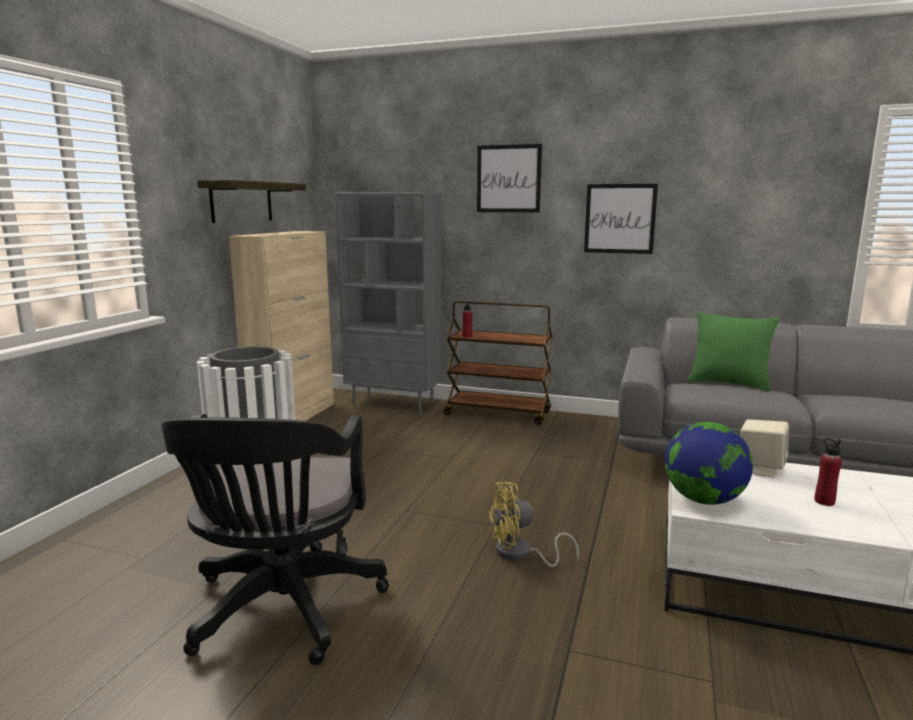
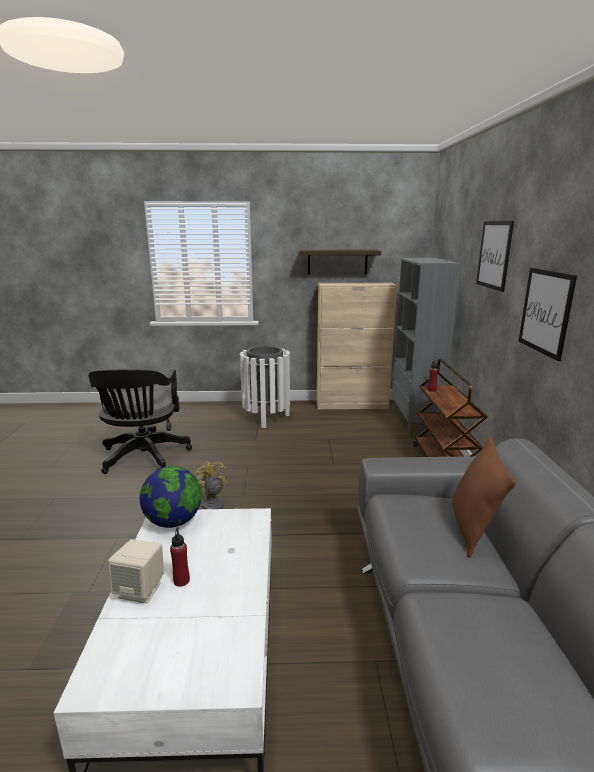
camera: 70 degrees right, 5 degrees up
black office chair [162,414,389,665] -> black office chair turned 75 degrees counterclockwise [88,369,192,474]
green pillow [688,312,779,391] -> brown pillow [452,437,516,558]
beige speaker [740,419,789,478] -> beige speaker moved to [108,539,164,603]

